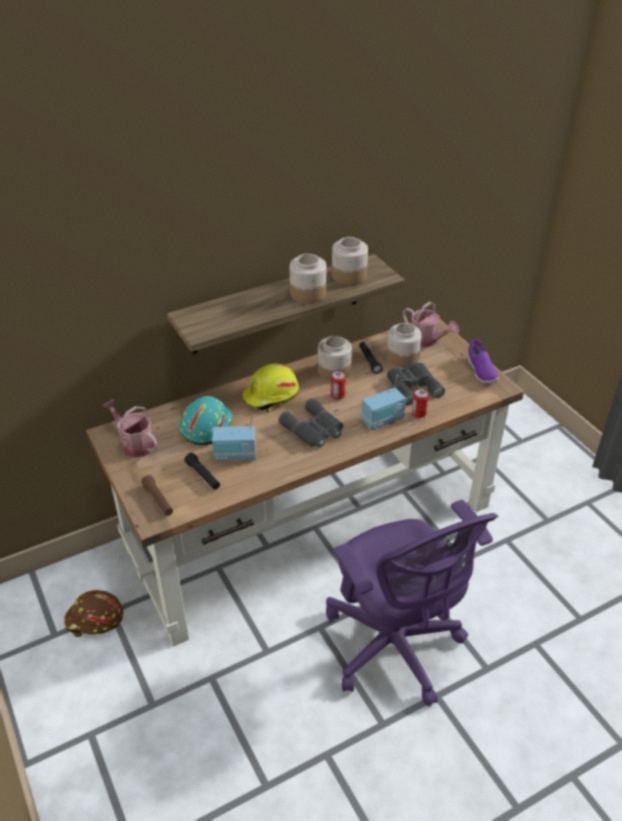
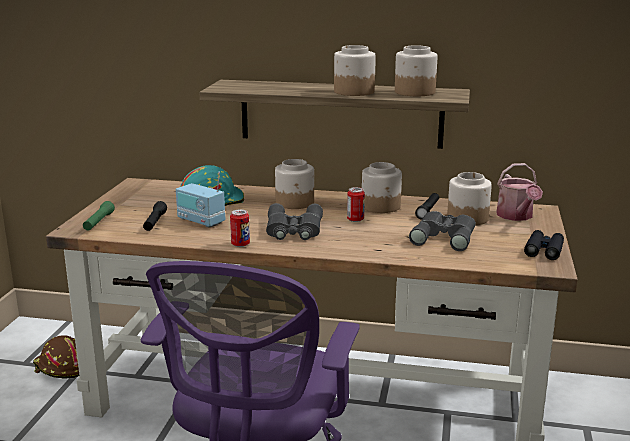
camera: 40 degrees right, 20 degrees down
watering can [102,399,158,457] -> none
brown flashlight [141,475,173,516] -> green flashlight [83,201,115,230]
yellow hard hat [242,364,299,412] -> jar [275,159,314,209]
radio [361,375,406,430] -> none
can [412,389,429,418] -> can moved to [230,209,250,247]
purple shoe [468,339,498,383] -> black binoculars [524,230,564,260]

